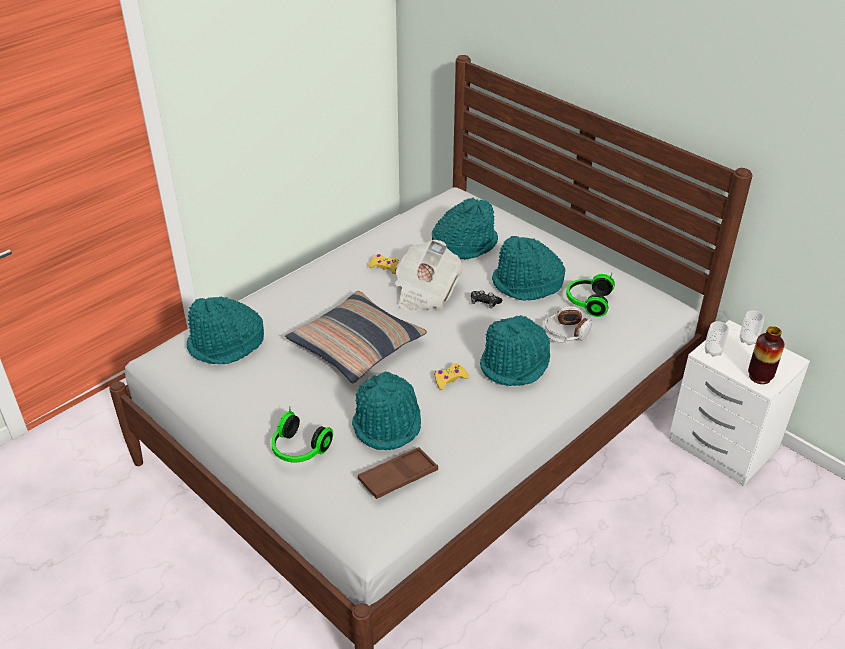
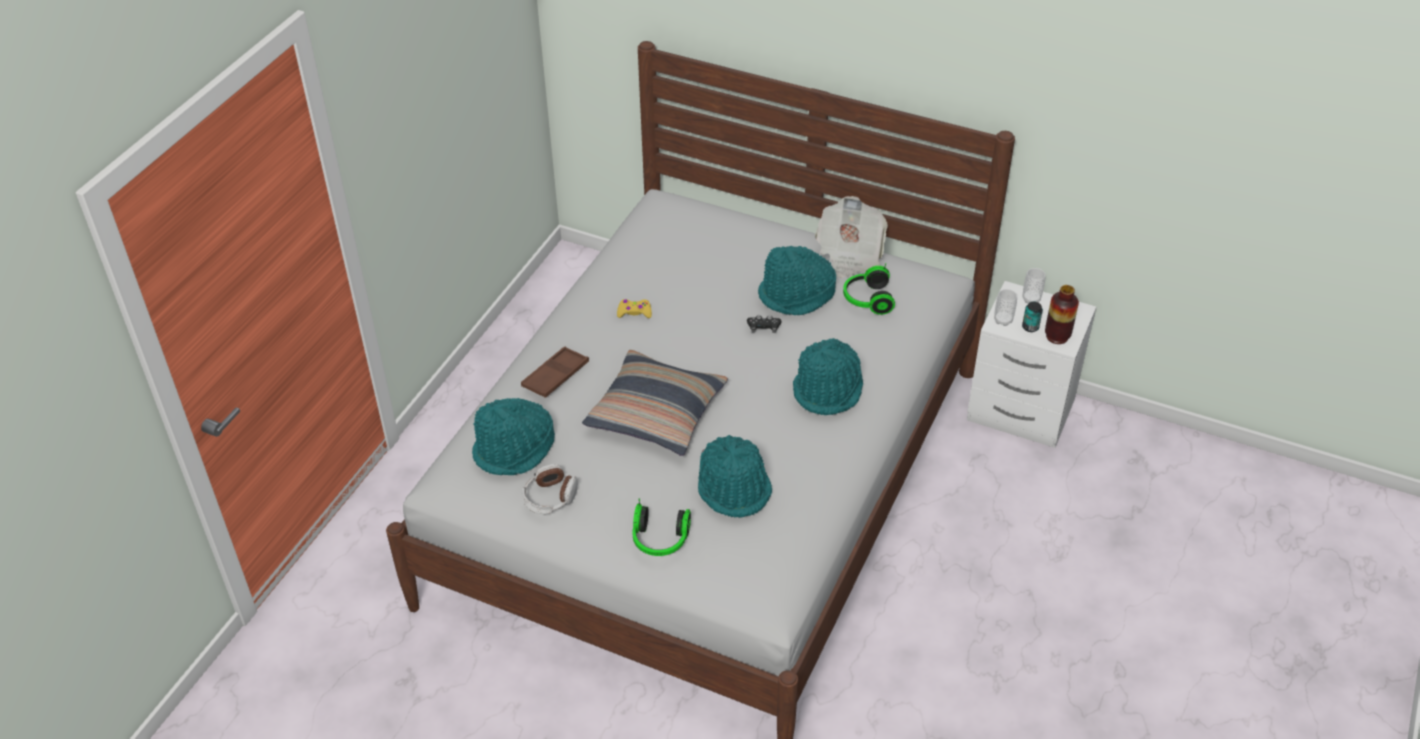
camera: 20 degrees left, 5 degrees up
brown tray [358,447,438,499] -> brown tray moved to [521,347,589,398]
newspaper [395,240,463,311] -> newspaper moved to [815,196,888,278]
turquoise hat [432,197,498,259] -> none
yellow game controller [435,363,469,390] -> none
headphones [544,307,592,343] -> headphones moved to [522,464,578,514]
none -> can [1022,302,1043,332]

